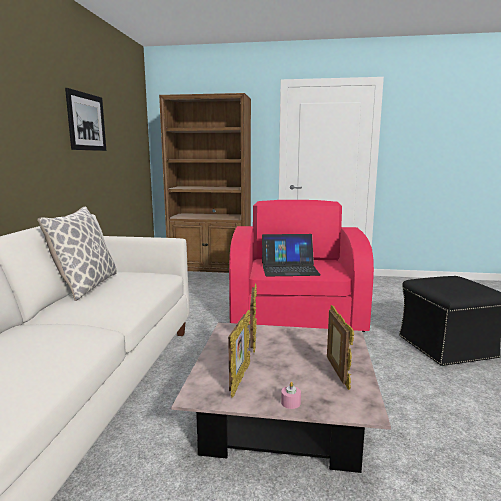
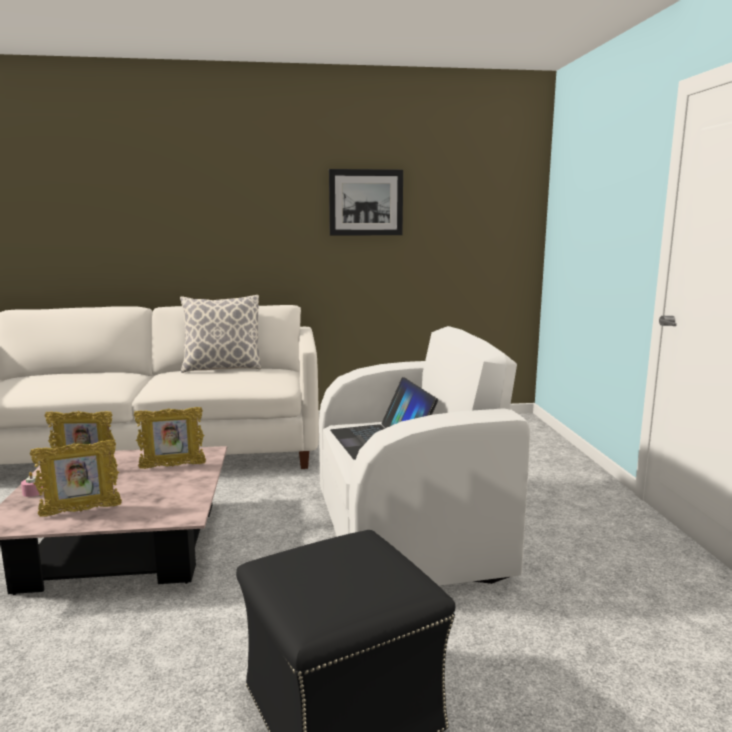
camera: 75 degrees right, 0 degrees up
brown bookcase [159,93,251,273] -> none
pink armchair [229,200,374,332] -> white armchair [319,326,530,586]

